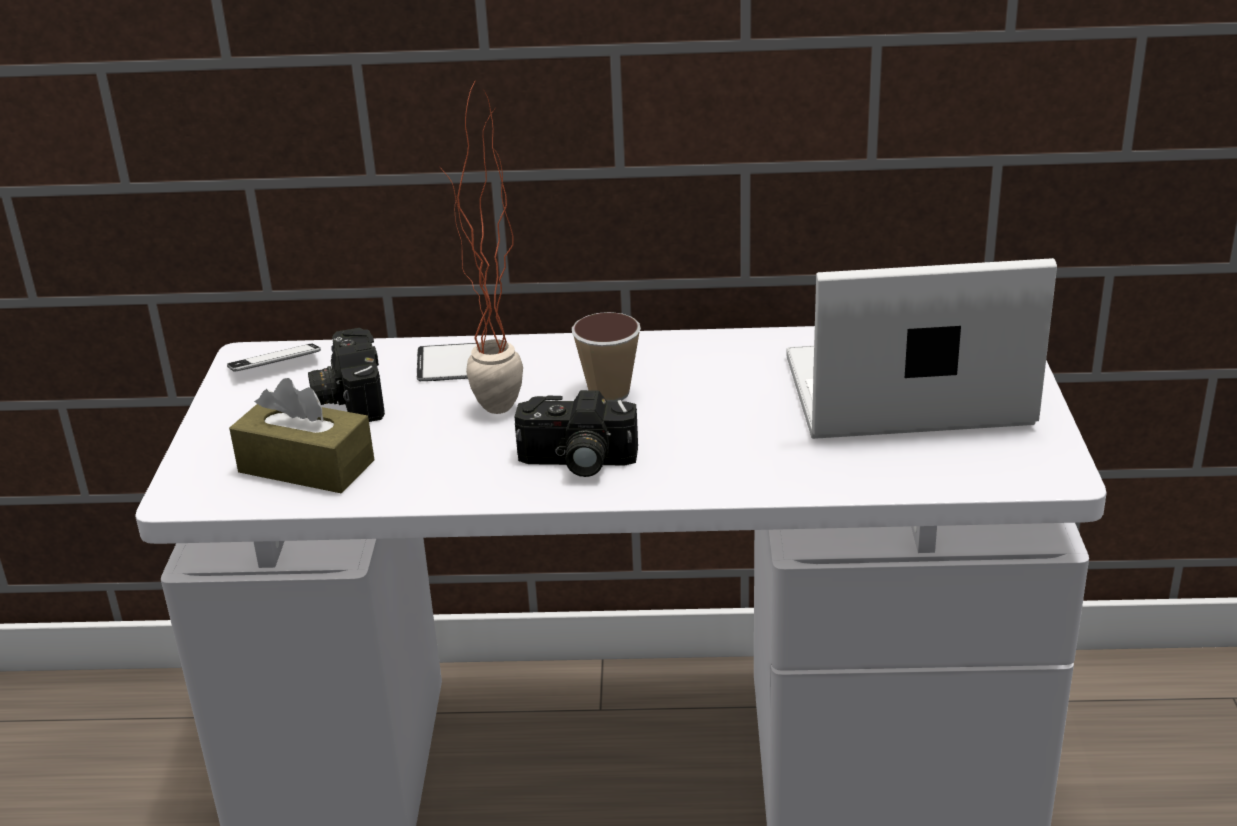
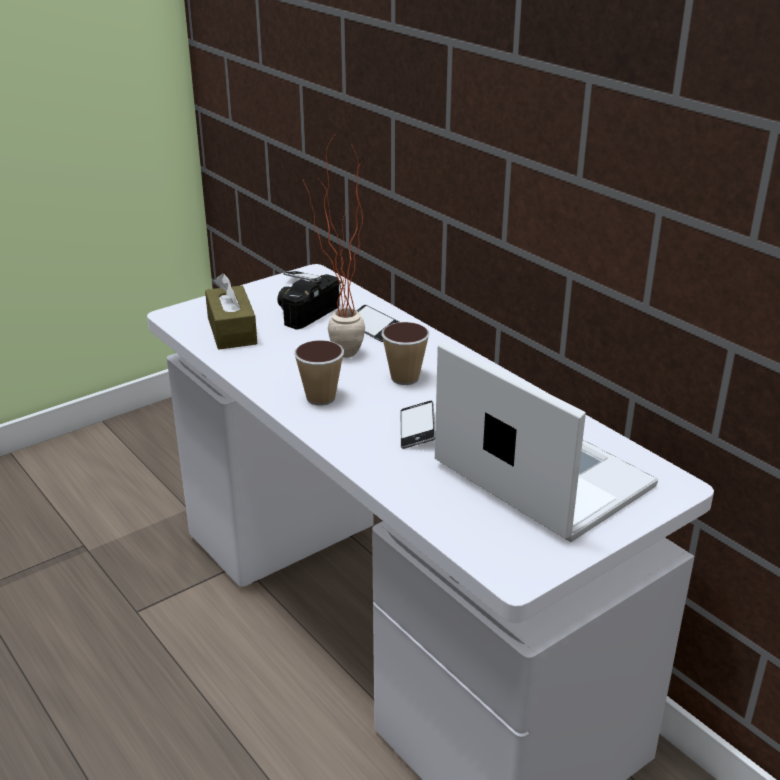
camera: 50 degrees right, 0 degrees up
camera [515,390,638,477] -> cup [294,340,344,406]
none -> phone [401,401,435,449]

